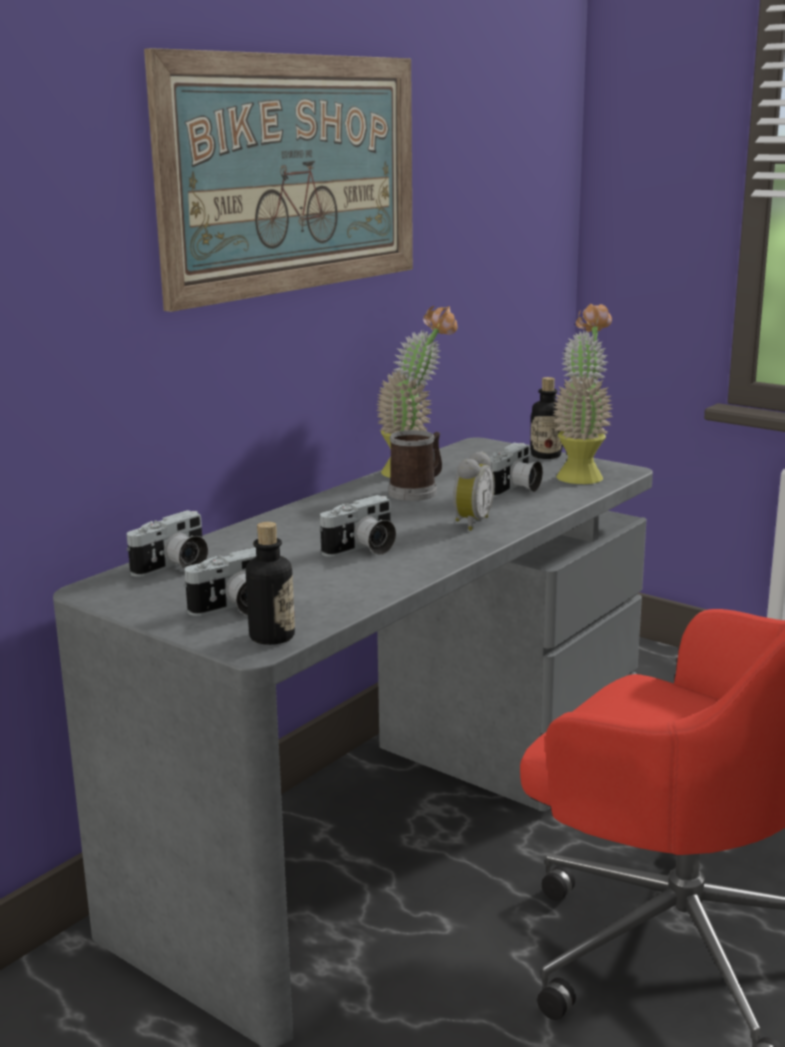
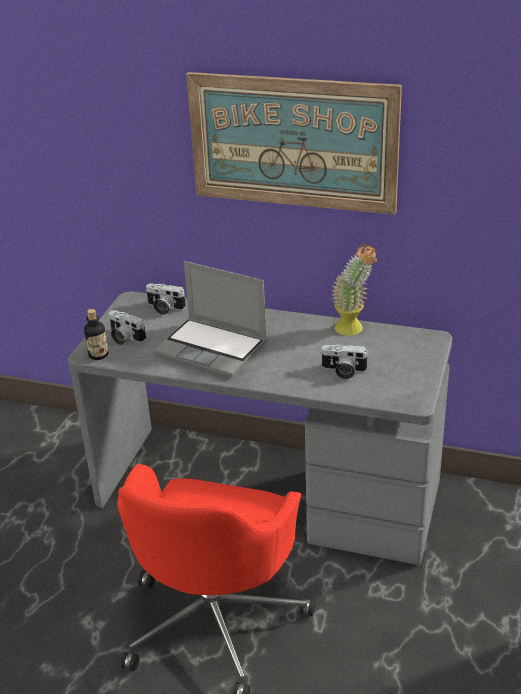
camera: 70 degrees right, 15 degrees up
camera [319,495,396,557] -> laptop [153,261,267,377]
mug [388,430,442,501] -> none
alarm clock [453,451,495,531] -> none
bottle [530,377,562,459] -> none
potted plant [553,304,613,484] -> none

